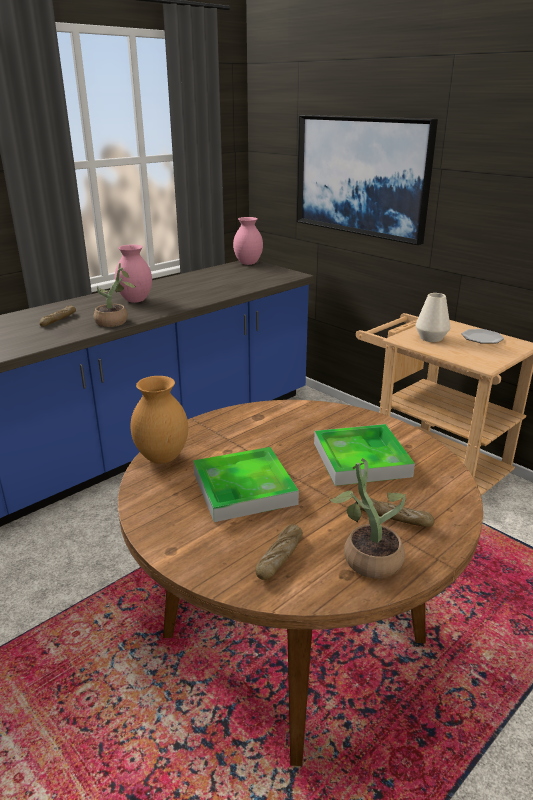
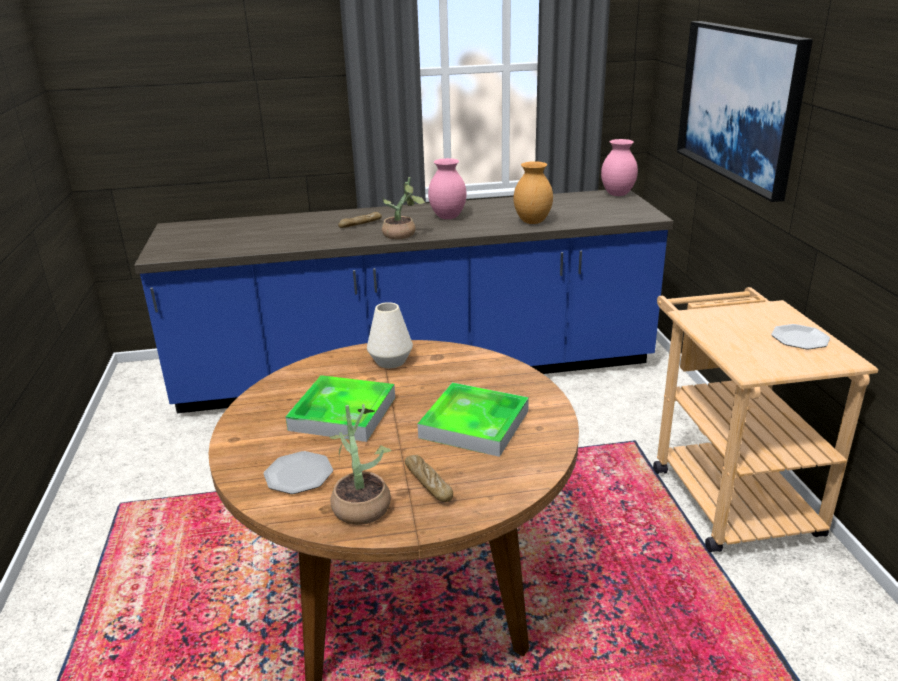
camera: 35 degrees right, 0 degrees up
brown vase [131,376,188,464] -> brown vase moved to [514,161,553,224]
bread [255,524,303,580] -> plate [263,451,333,494]
white vase [415,293,451,342] -> white vase moved to [367,302,413,368]

